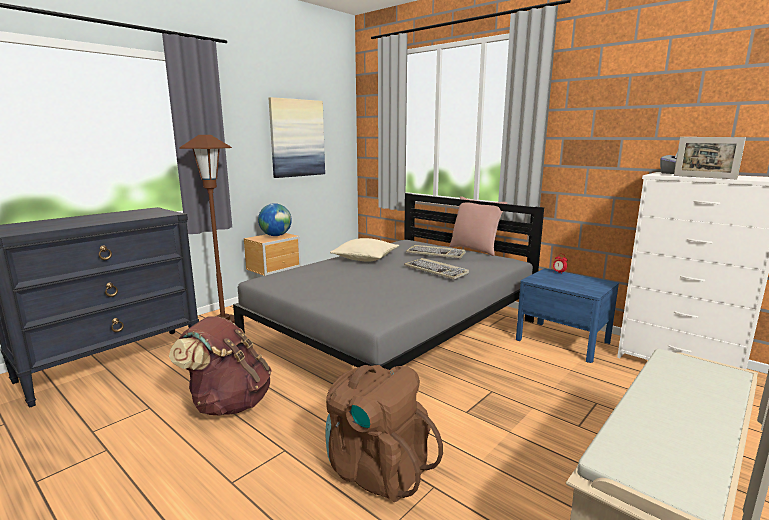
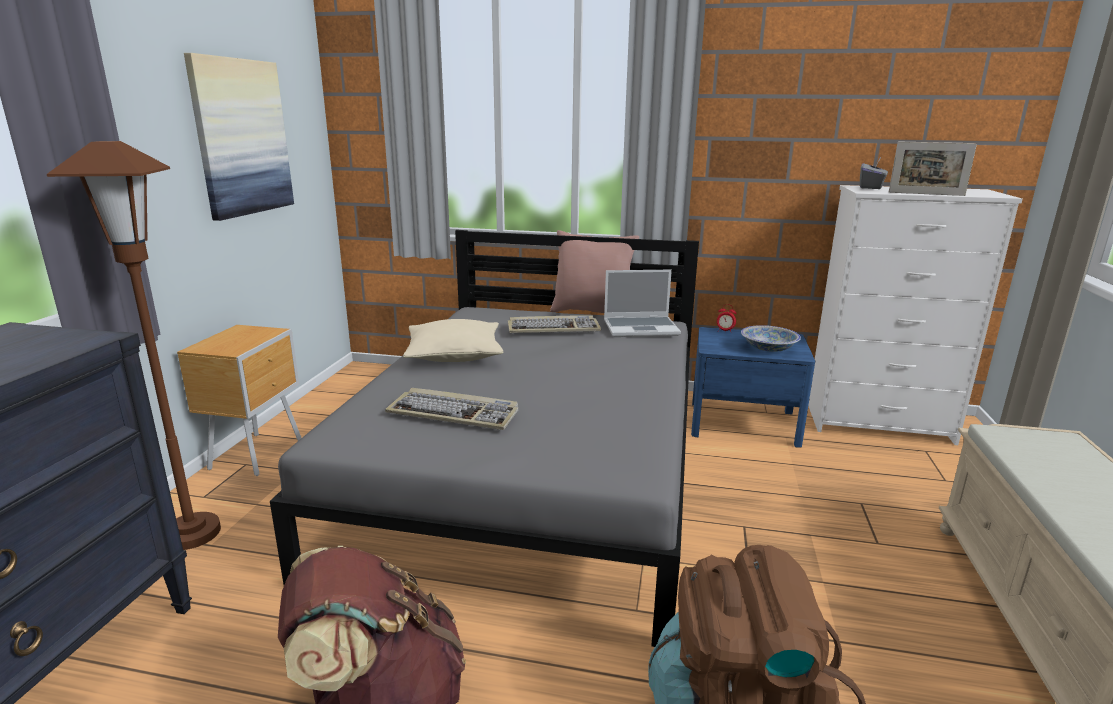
camera: 30 degrees left, 5 degrees up
globe [258,203,292,236] -> none
keyboard [404,258,469,279] -> keyboard moved to [385,388,518,430]
none -> laptop [604,270,681,337]
none -> bowl [741,325,801,352]

